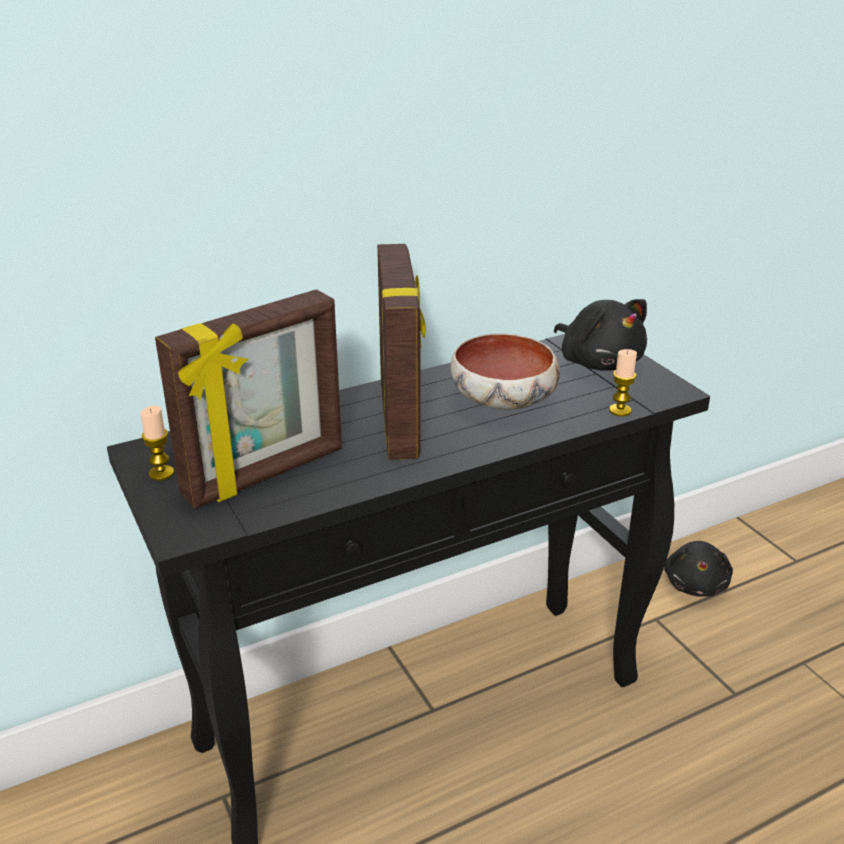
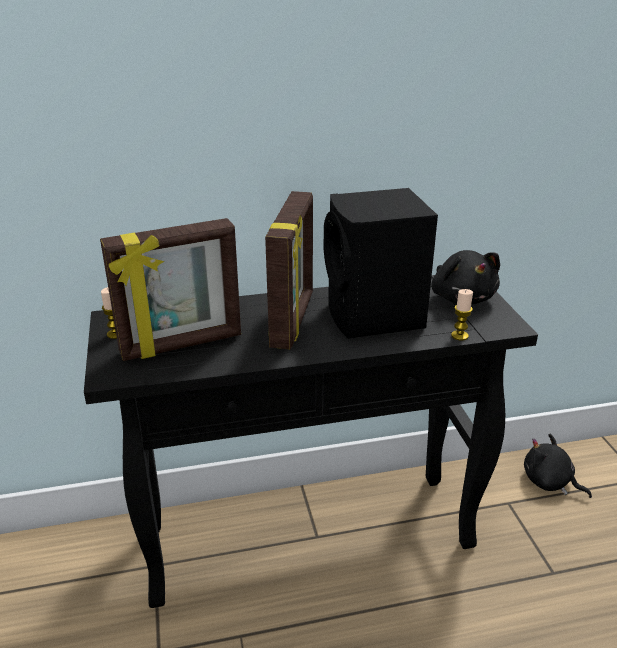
camera: 15 degrees right, 0 degrees up
bowl [450,334,560,410] -> black speaker [324,188,438,339]
black plush toy [664,541,733,597] -> black plush toy turned 105 degrees clockwise [524,434,592,498]

